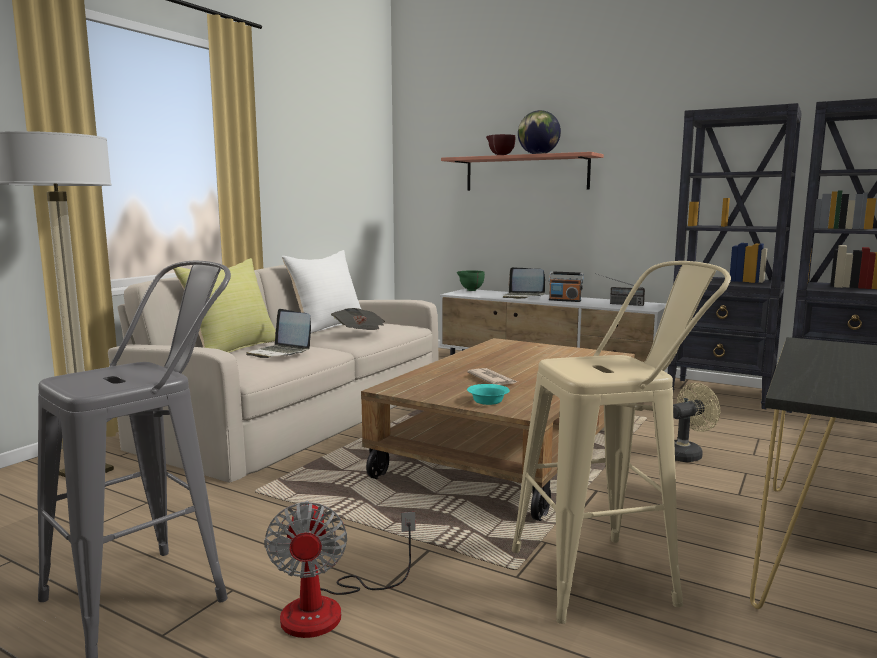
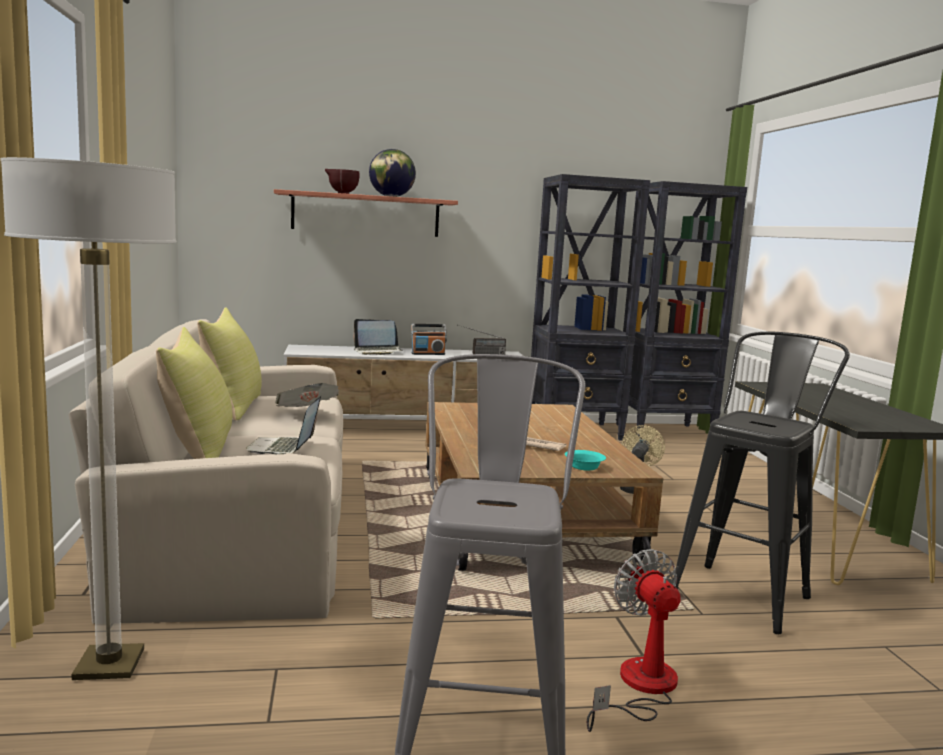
camera: 40 degrees left, 0 degrees up
laptop [246,309,311,358] -> laptop turned 90 degrees clockwise [246,396,321,454]
fan [264,501,415,638] -> fan turned 150 degrees counterclockwise [587,549,681,732]
white pillow [282,250,361,333] -> yellow pillow [197,307,262,421]
green bowl [457,270,485,291] -> none
beige stool [512,261,731,624] -> black stool [673,332,850,634]

